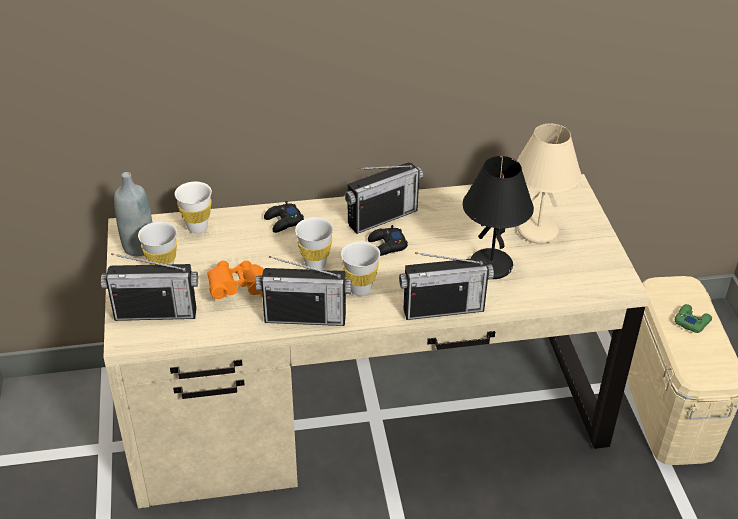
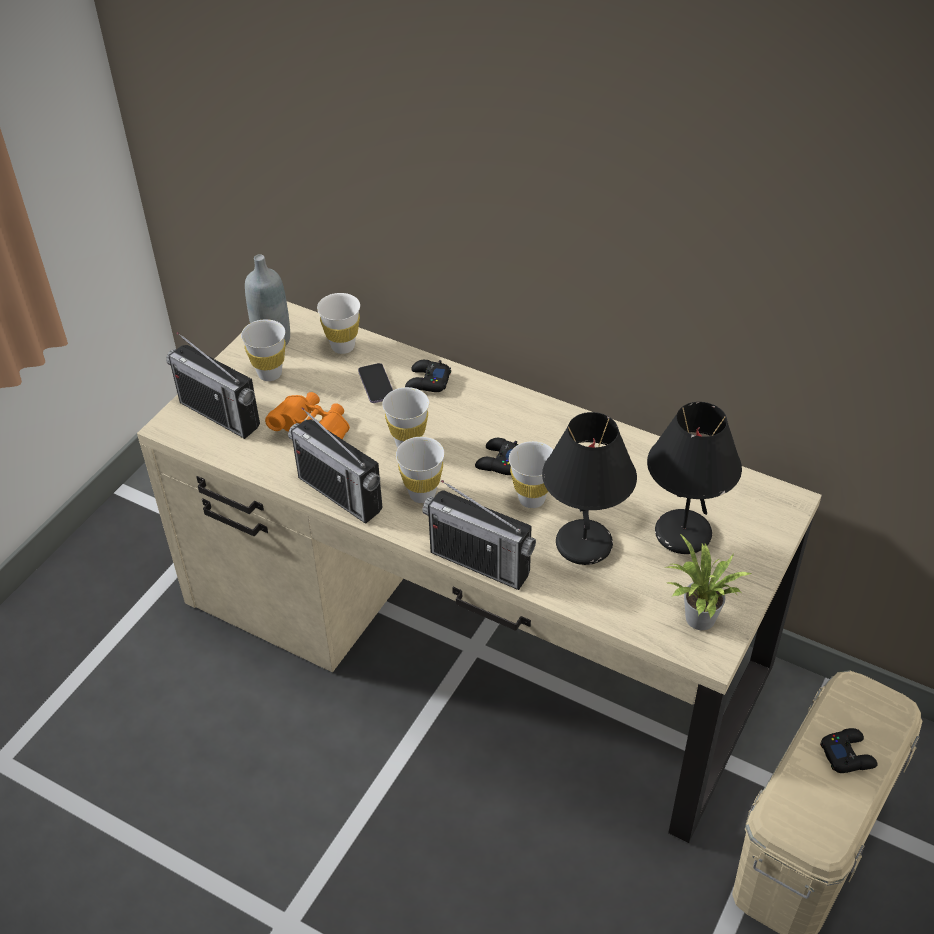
camera: 40 degrees right, 5 degrees up
radio [345,163,423,234] -> none
beige table lamp [517,124,581,244] -> black table lamp [647,402,742,554]
green game controller [675,304,712,333] -> black game controller [820,728,878,773]
none -> phone [358,363,393,403]
none -> white cup [509,441,554,508]
none -> potted plant [666,534,751,630]

